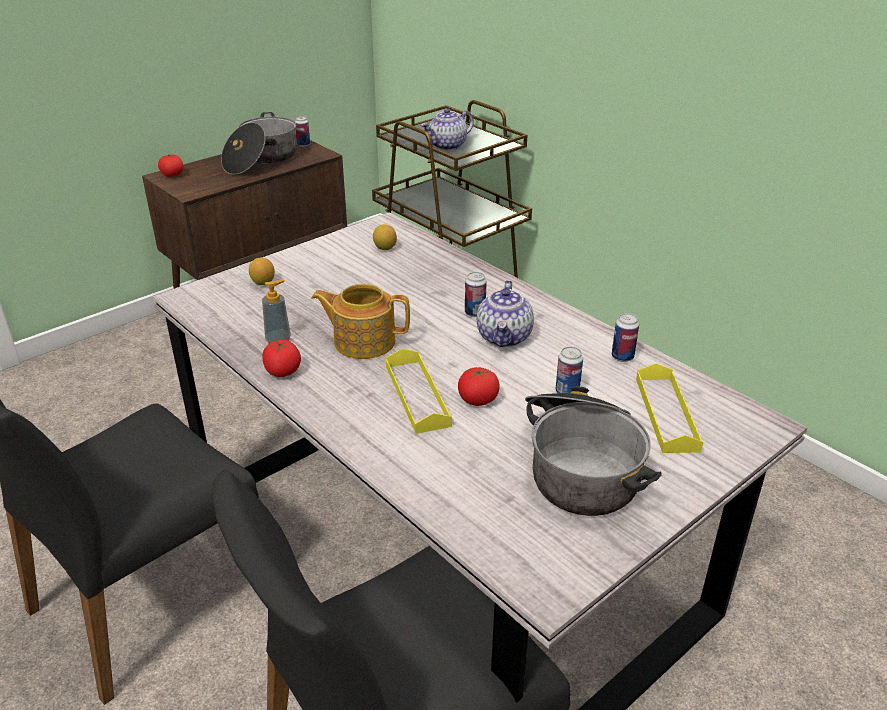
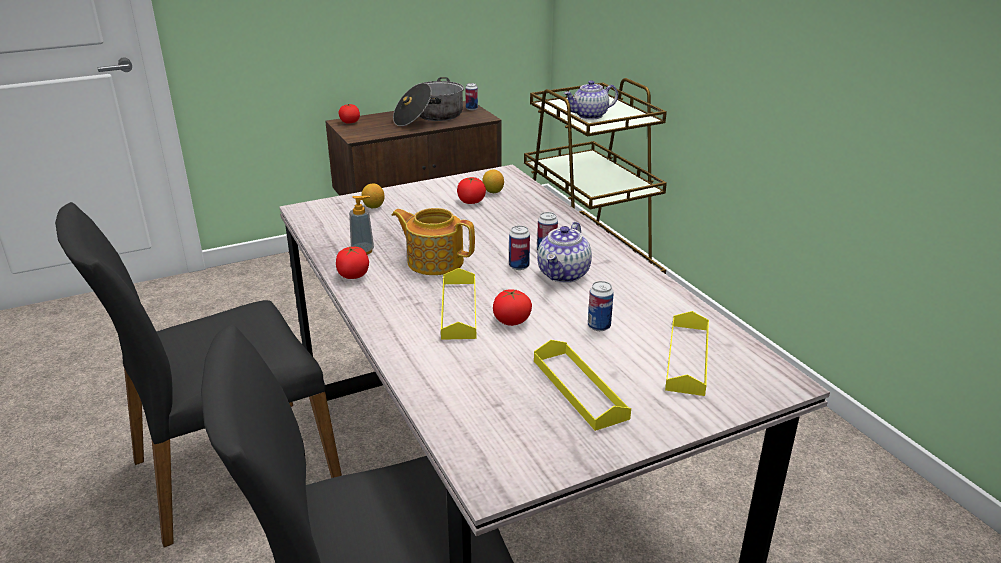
camera: 15 degrees right, 5 degrees down
cooking pot [525,386,662,516] -> yellow tray [534,340,631,431]
can [612,313,639,362] -> can moved to [509,226,530,270]
none -> tomato [457,177,486,204]

